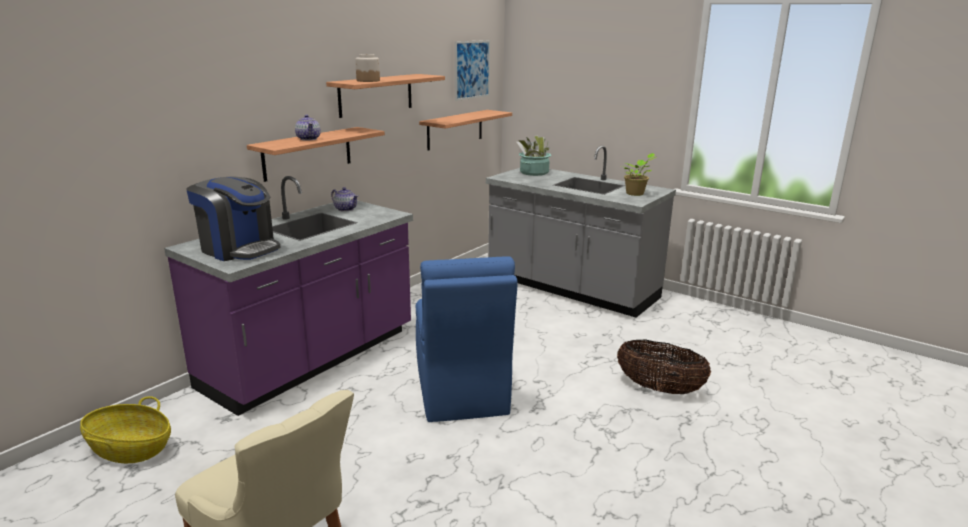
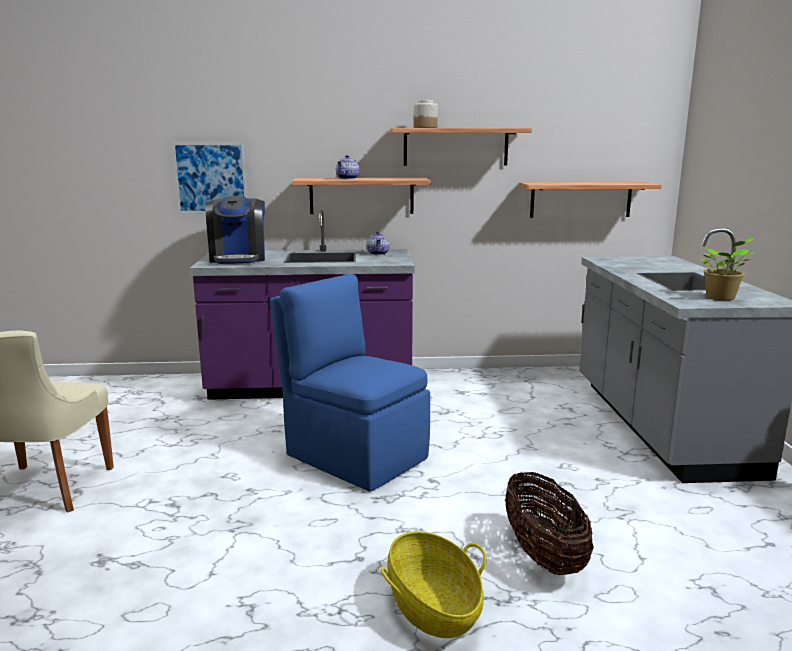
camera: 50 degrees right, 5 degrees down
basket [80,396,171,463] -> basket moved to [381,531,487,638]
blue chair [416,256,518,422] -> blue chair turned 90 degrees clockwise [270,274,430,492]
picture [455,40,490,101] -> picture moved to [172,143,247,214]
potted plant [516,135,551,176] -> none

